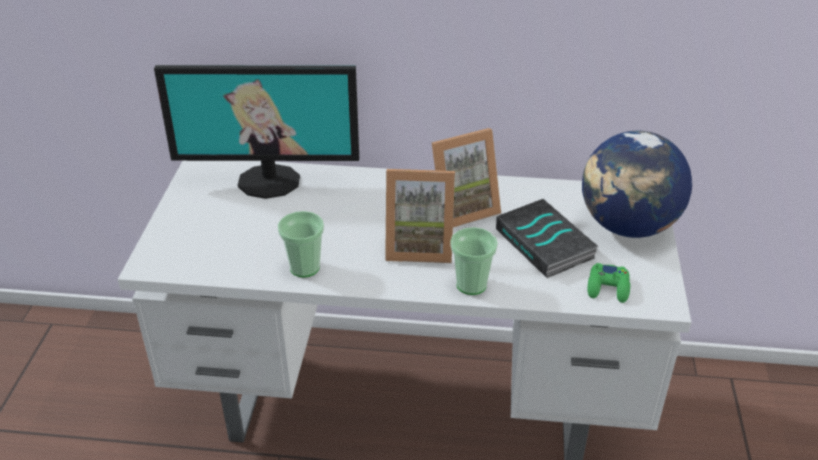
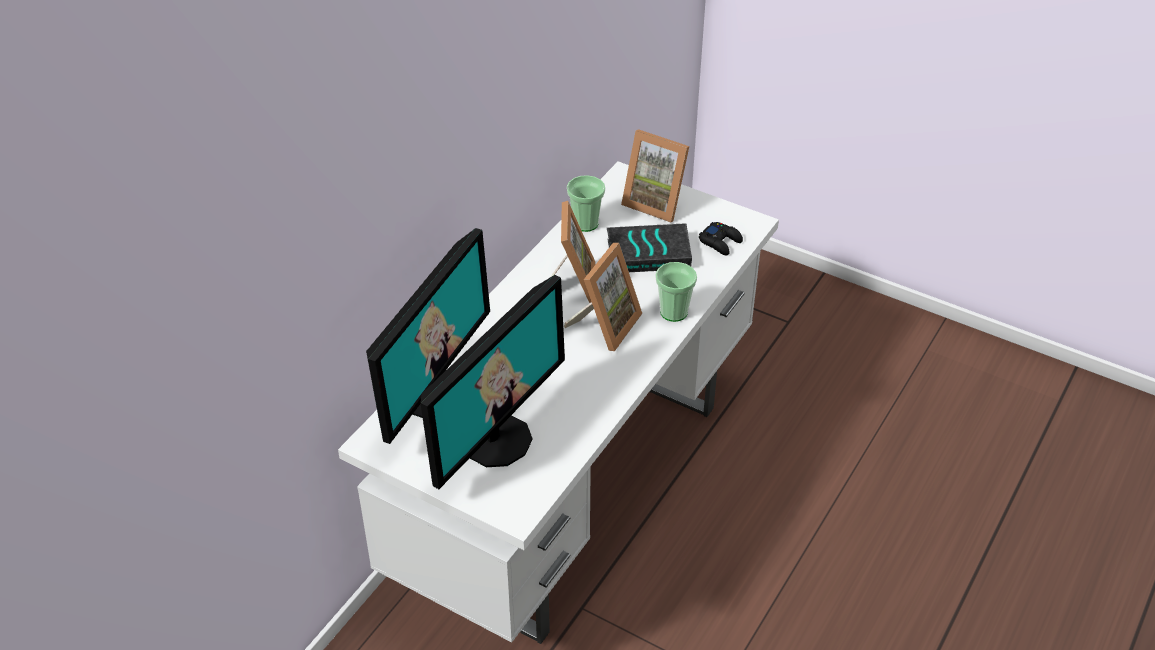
camera: 65 degrees left, 5 degrees up
cup [278,211,324,277] -> cup moved to [567,175,605,232]
globe [582,131,692,238] -> picture frame [621,129,689,223]
green game controller [588,263,630,303] -> black game controller [699,222,743,256]
none -> monitor [420,275,565,489]

